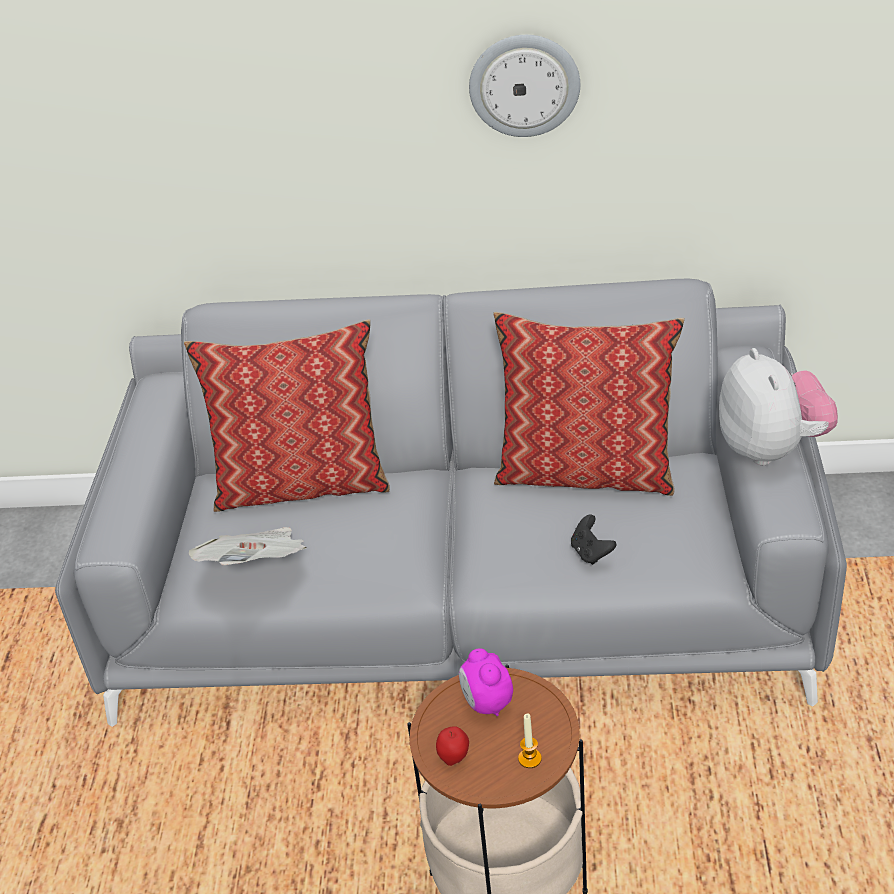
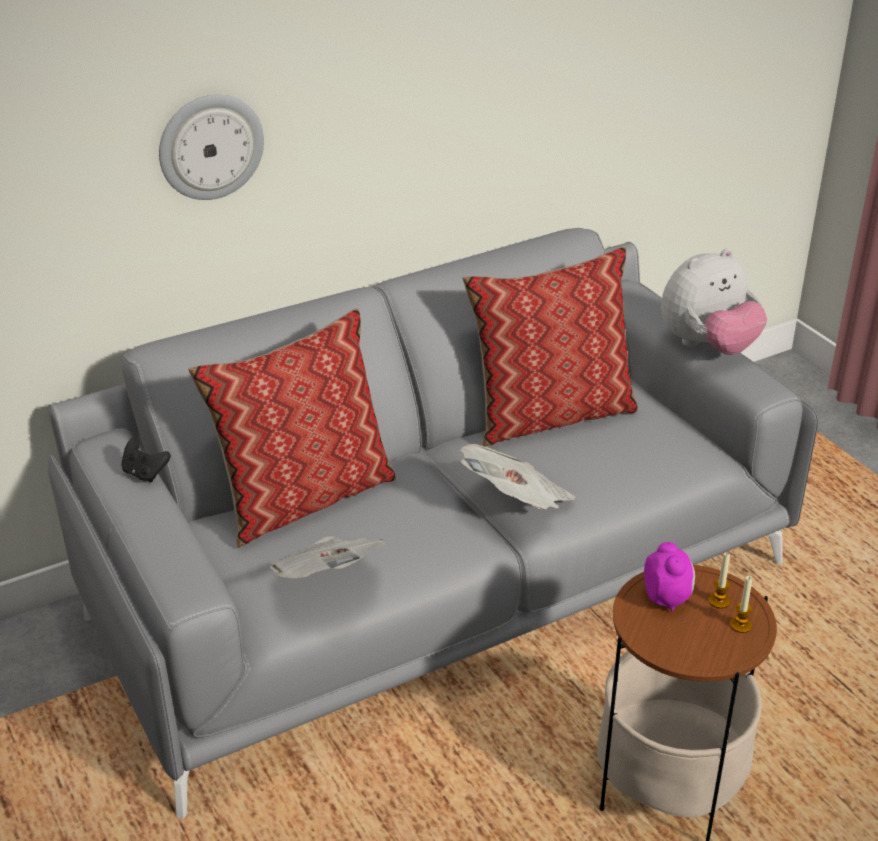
camera: 35 degrees left, 5 degrees down
apple [436,726,469,766] -> none
alarm clock [459,648,513,716] -> alarm clock turned 135 degrees counterclockwise [644,542,695,611]
wall clock [469,35,580,137] -> wall clock moved to [159,95,264,200]
black game controller [571,514,616,565] -> black game controller moved to [121,437,171,482]
plush toy [719,348,838,465] -> plush toy turned 105 degrees clockwise [661,248,767,355]
none -> newspaper [460,444,576,510]
none -> candle [709,553,730,609]

